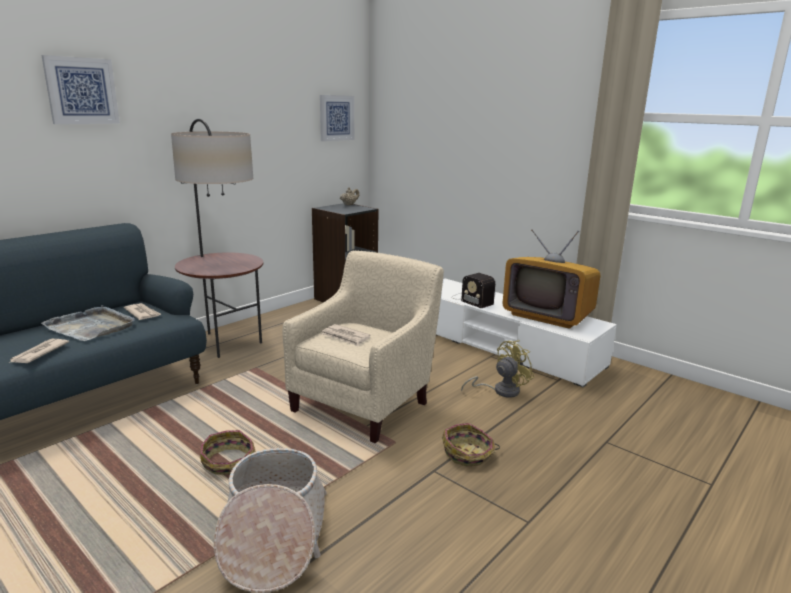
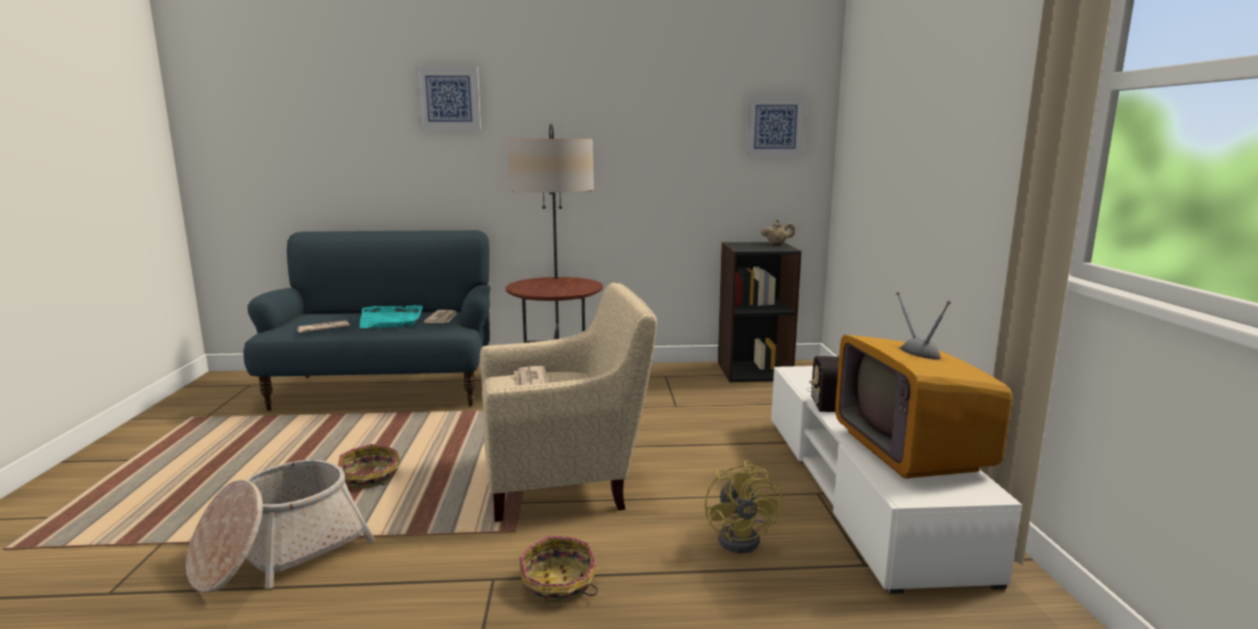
camera: 45 degrees right, 5 degrees down
grey tray [41,305,134,341] -> turquoise tray [360,305,423,328]
yellow fan [461,340,534,398] -> yellow fan turned 75 degrees clockwise [705,460,782,553]

